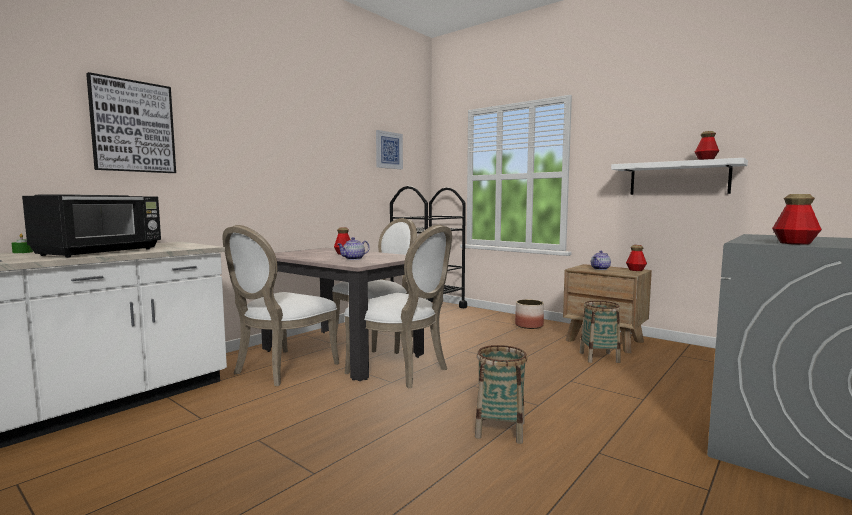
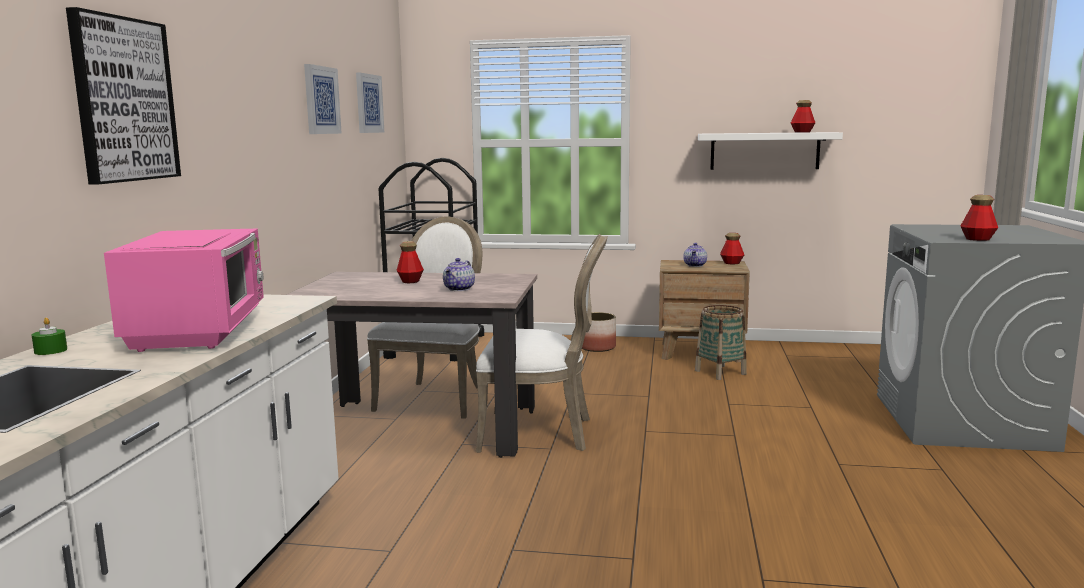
camera: 30 degrees left, 5 degrees up
black microwave [22,194,161,258] -> pink microwave [104,229,264,352]
white chair [223,225,339,386] -> none
basket [475,345,528,444] -> none
none -> picture [304,64,342,134]

